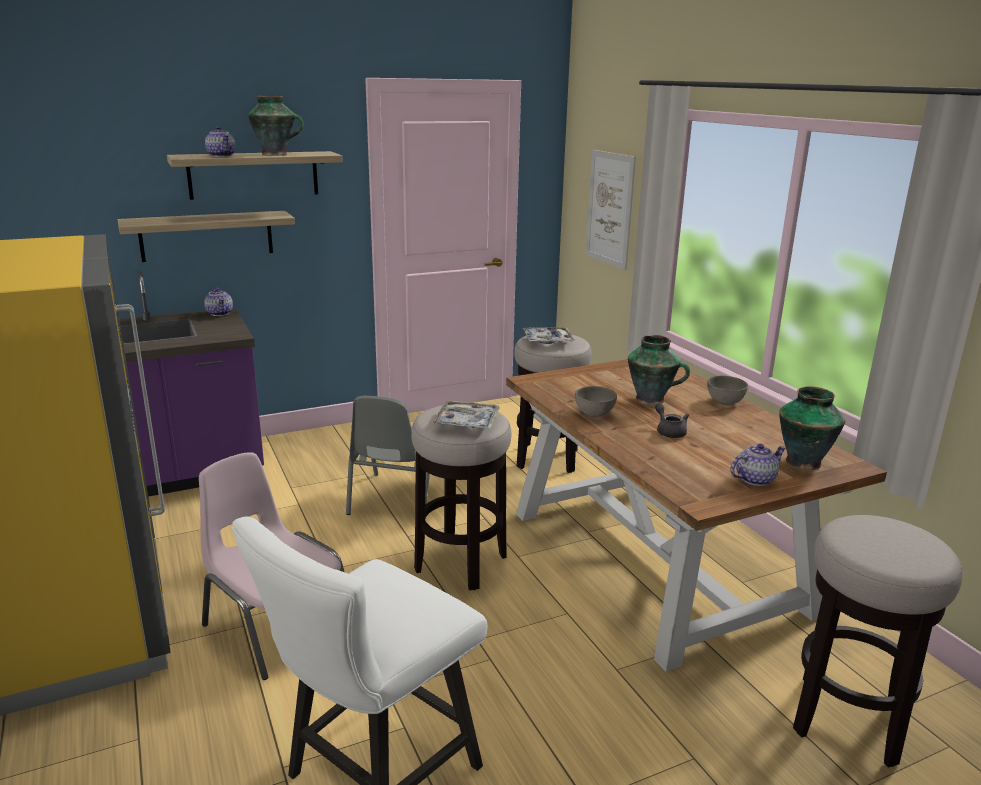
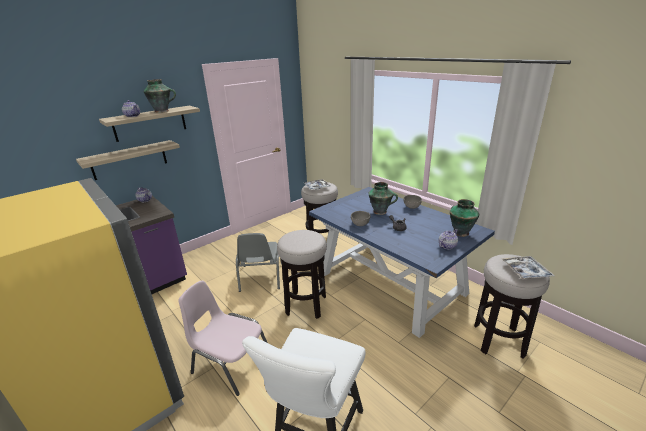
camera: 15 degrees left, 5 degrees up
tray [433,400,500,429] -> tray moved to [501,256,555,279]
brown dining table [506,359,887,672] -> blue dining table [309,187,495,338]
picture [586,150,636,270] -> none

